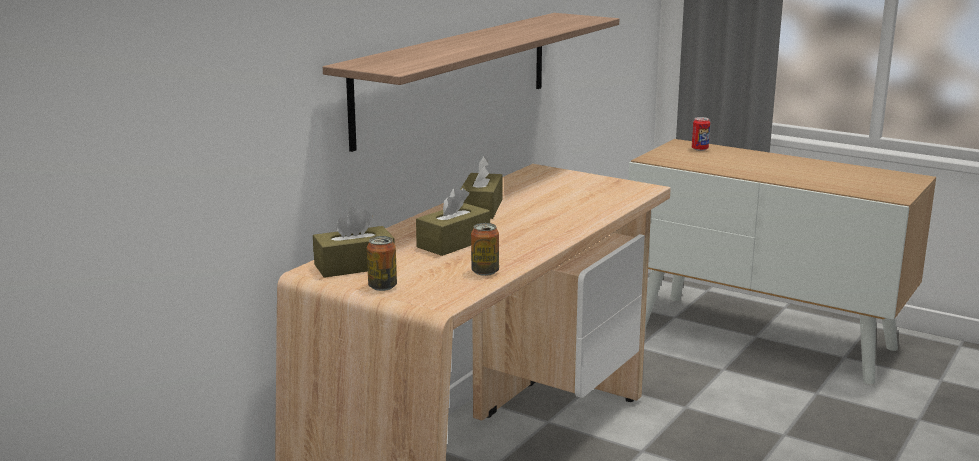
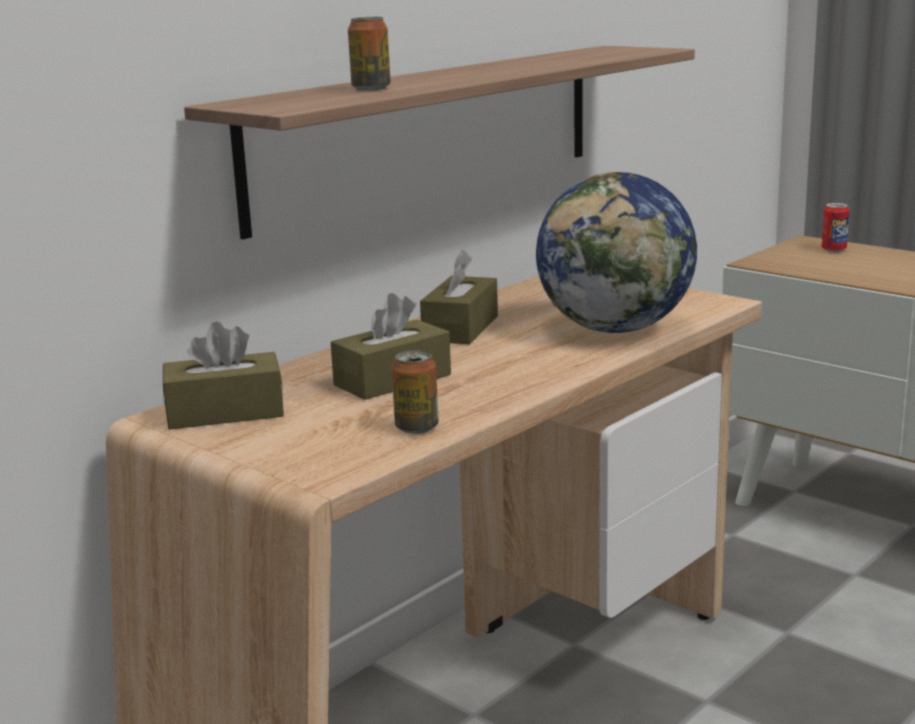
camera: 10 degrees right, 0 degrees up
can [367,236,397,291] -> can moved to [348,17,391,91]
none -> globe [536,172,697,333]

